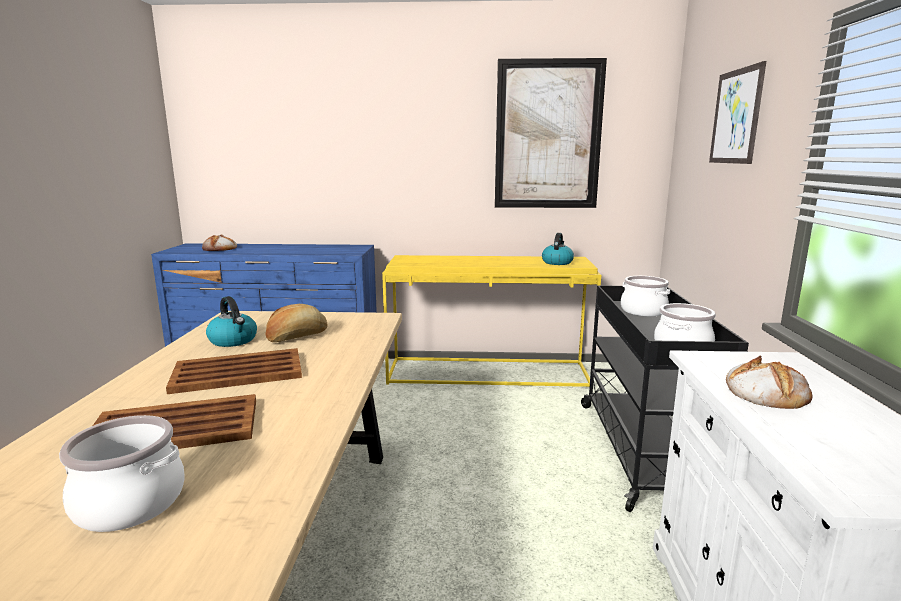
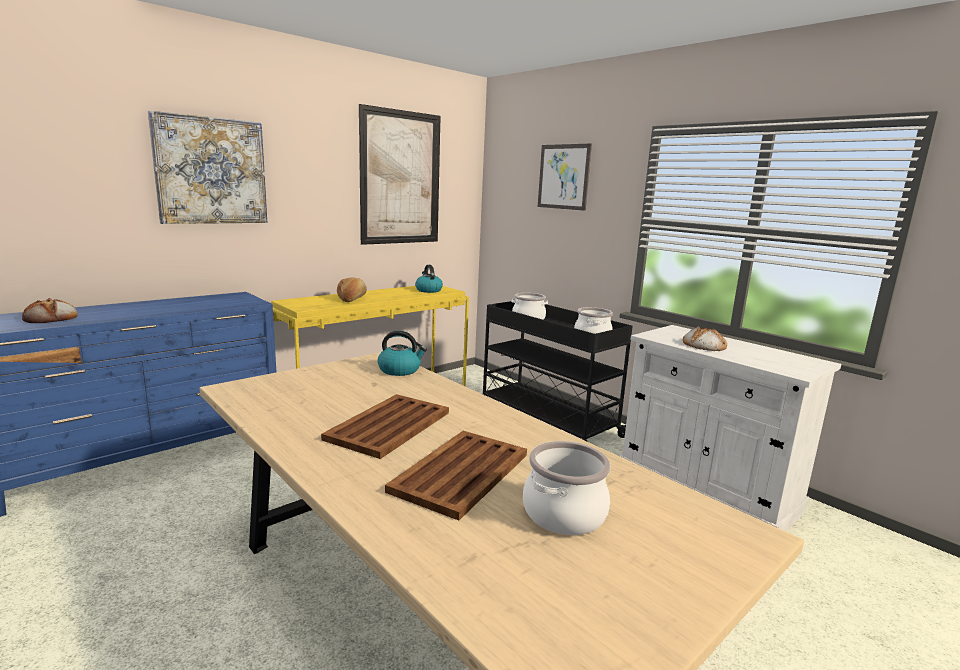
camera: 45 degrees left, 0 degrees up
kettle [206,296,257,347] -> kettle moved to [378,331,427,376]
bread [266,304,328,342] -> bread moved to [337,277,367,302]
none -> picture [148,110,267,224]

